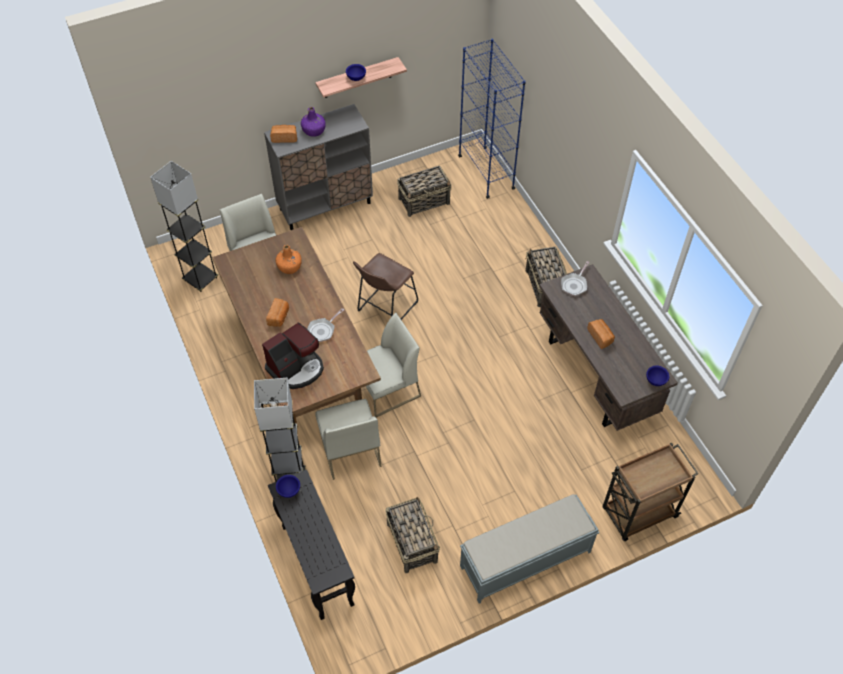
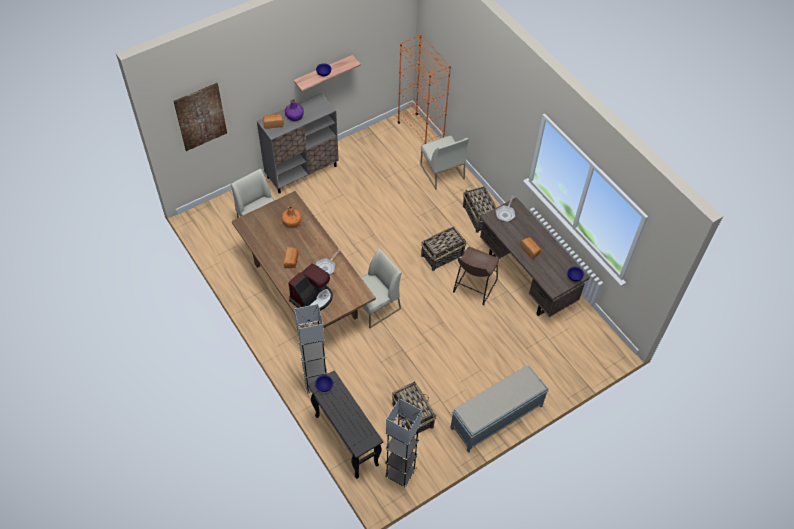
camera: 10 degrees left, 0 degrees up
grey floor lamp [150,161,218,292] -> grey floor lamp moved to [385,398,422,487]
white chair [315,399,381,480] -> white chair moved to [420,135,469,190]
brown stool [353,253,418,320] -> brown stool moved to [453,247,500,306]
basket [397,166,451,217] -> basket moved to [421,226,466,271]
blue bookcase [458,38,526,199] -> orange bookcase [398,34,451,144]
brown cart [603,443,699,541] -> none
none -> picture [173,83,227,151]

